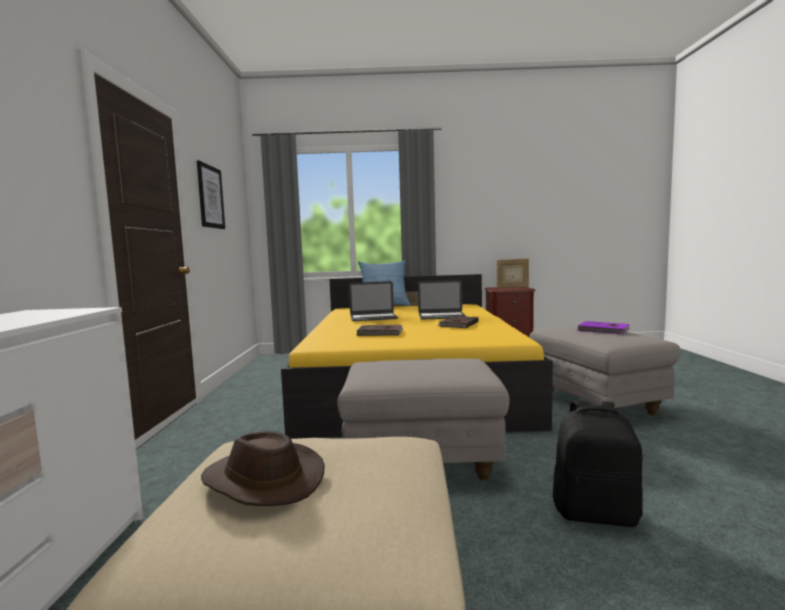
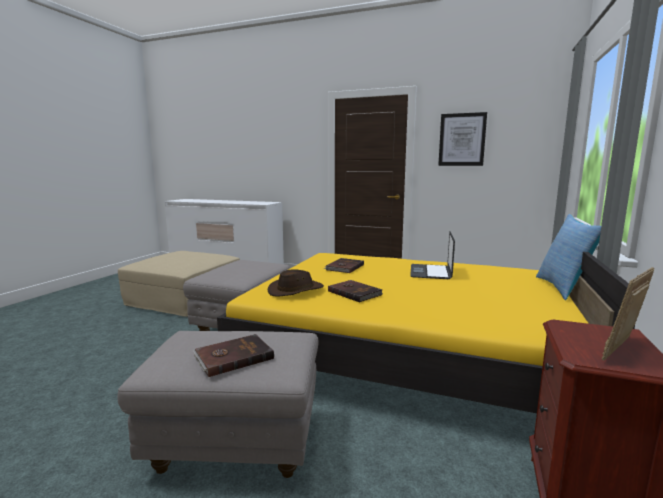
camera: 110 degrees right, 5 degrees up
brown hat [201,431,325,506] -> brown hat moved to [268,269,324,297]
laptop [418,280,467,319] -> none
black backpack [553,400,643,527] -> none
purple book [578,321,630,334] -> brown book [193,334,274,377]

